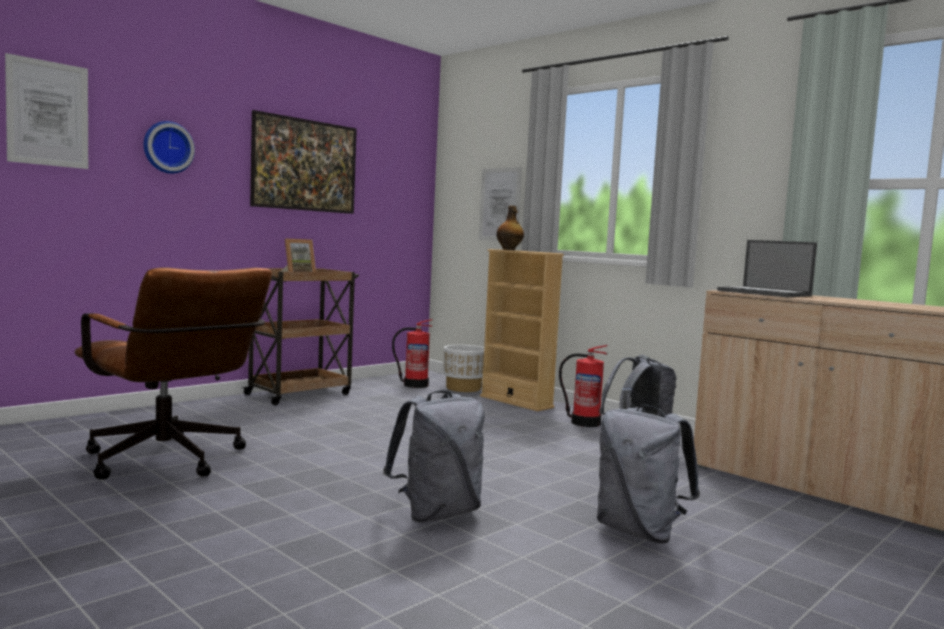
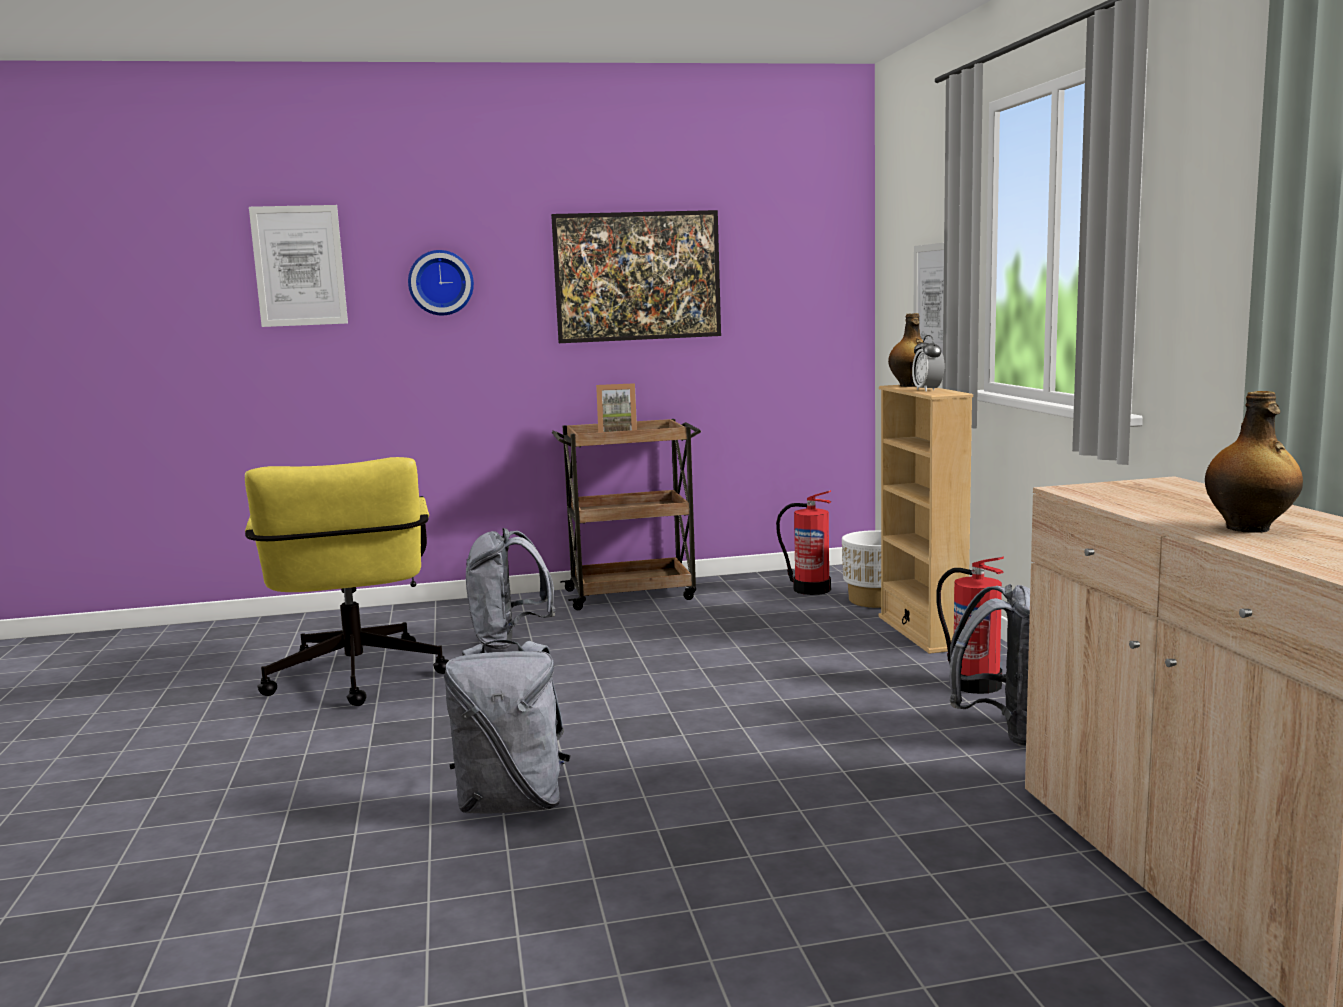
camera: 35 degrees right, 5 degrees up
brown office chair [74,267,272,480] -> yellow office chair [245,457,449,706]
grey backpack [597,405,700,543] -> grey backpack moved to [466,528,556,649]
laptop [717,240,817,297] -> none
none -> alarm clock [912,335,945,392]
none -> bottle [1205,391,1303,533]

